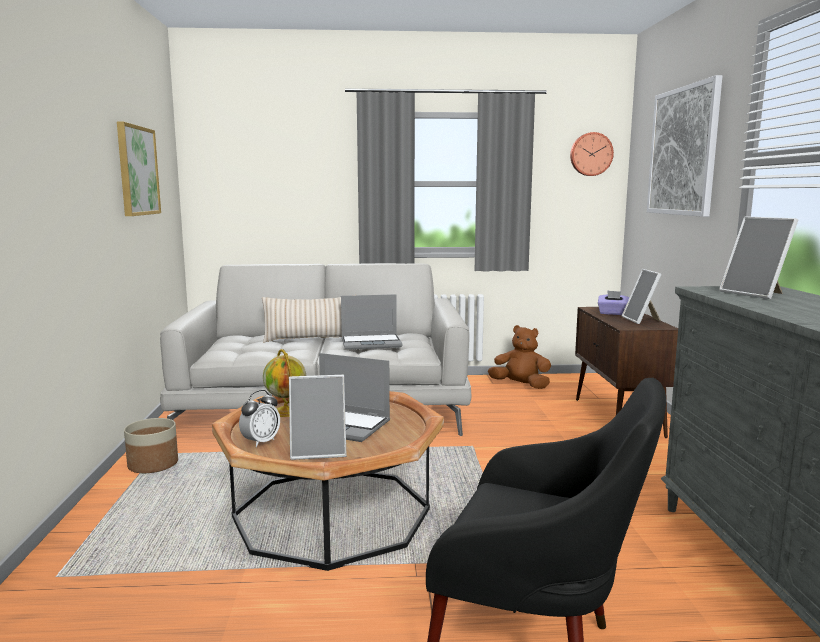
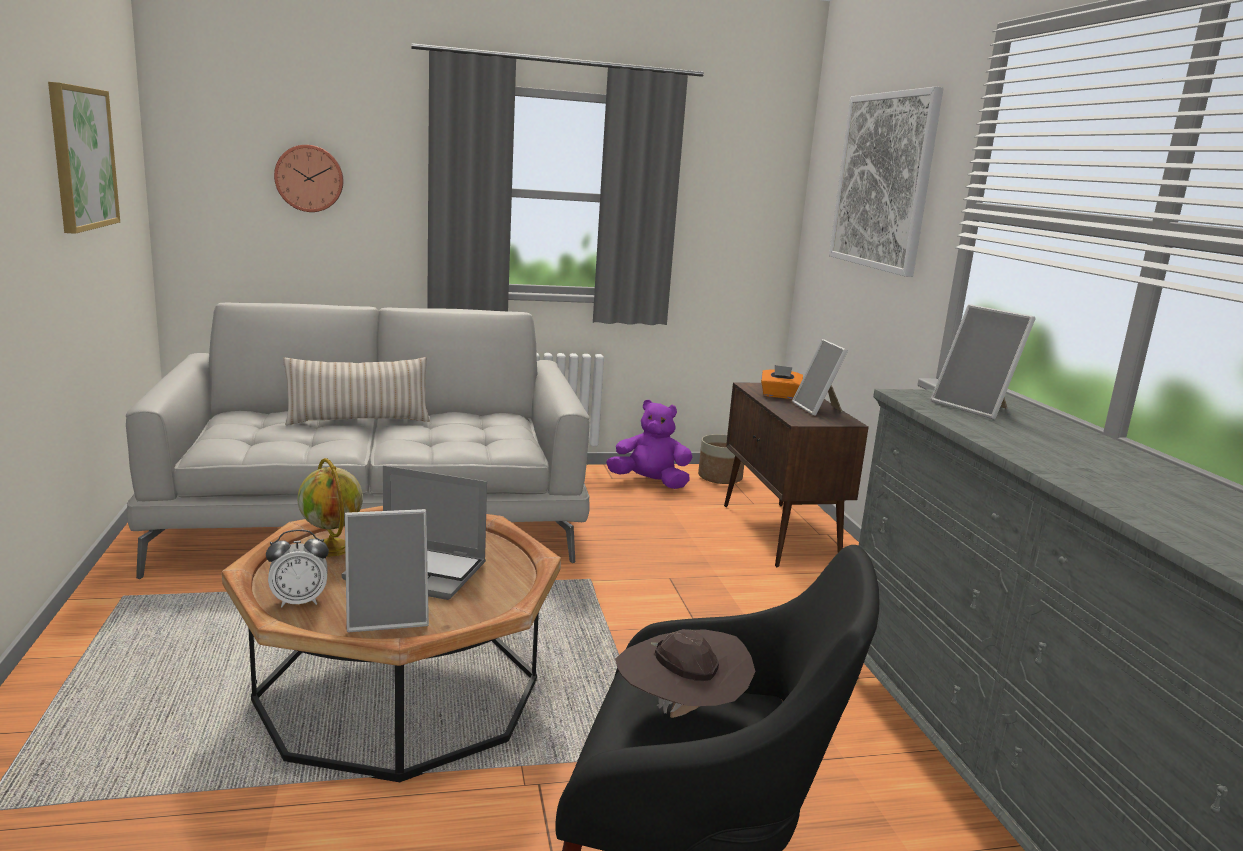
camera: 10 degrees left, 5 degrees up
planter [124,418,178,473] -> planter moved to [698,434,744,484]
alarm clock [239,390,280,447] -> alarm clock turned 45 degrees clockwise [266,529,329,608]
laptop [341,294,403,350] -> none
brown plush toy [488,325,551,389] -> purple plush toy [606,400,692,489]
wall clock [570,132,614,176] -> wall clock moved to [274,145,343,212]
purple tissue box [598,290,630,315] -> orange tissue box [761,365,803,399]
none -> brown hat [615,629,755,718]

